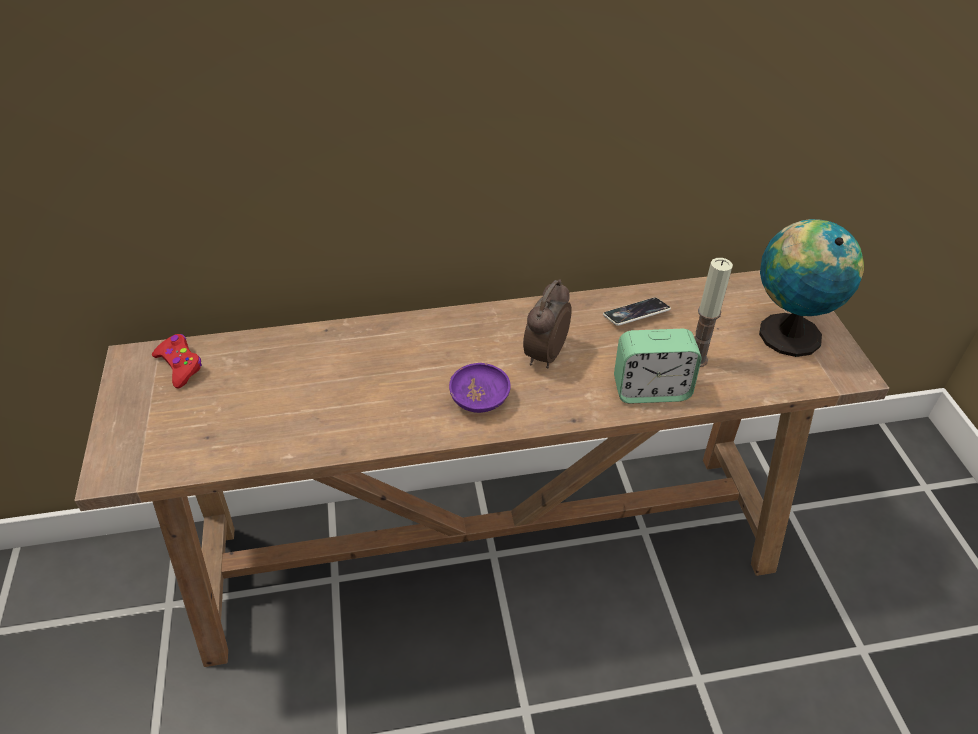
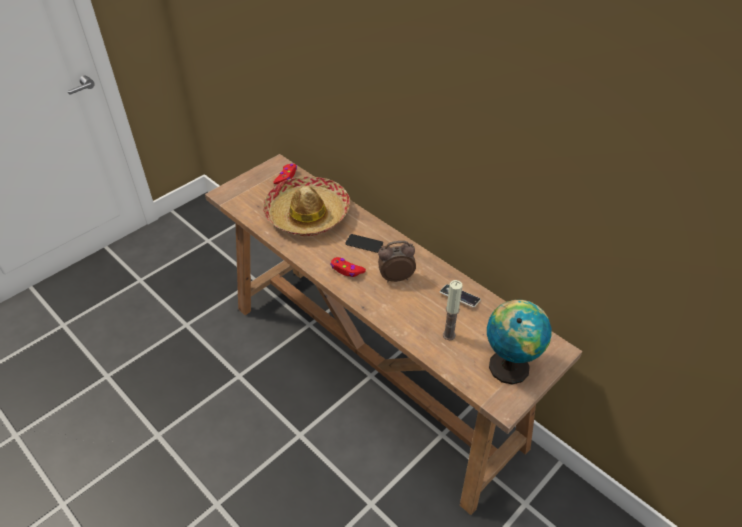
camera: 55 degrees right, 0 degrees up
purple bowl [449,363,511,413] -> red game controller [331,257,366,277]
alarm clock [614,329,702,403] -> none
none -> hat [263,177,350,236]
none -> phone [345,234,383,253]

